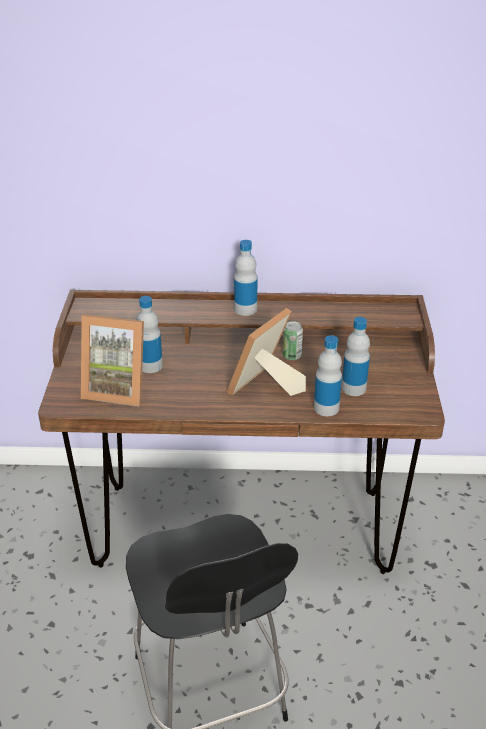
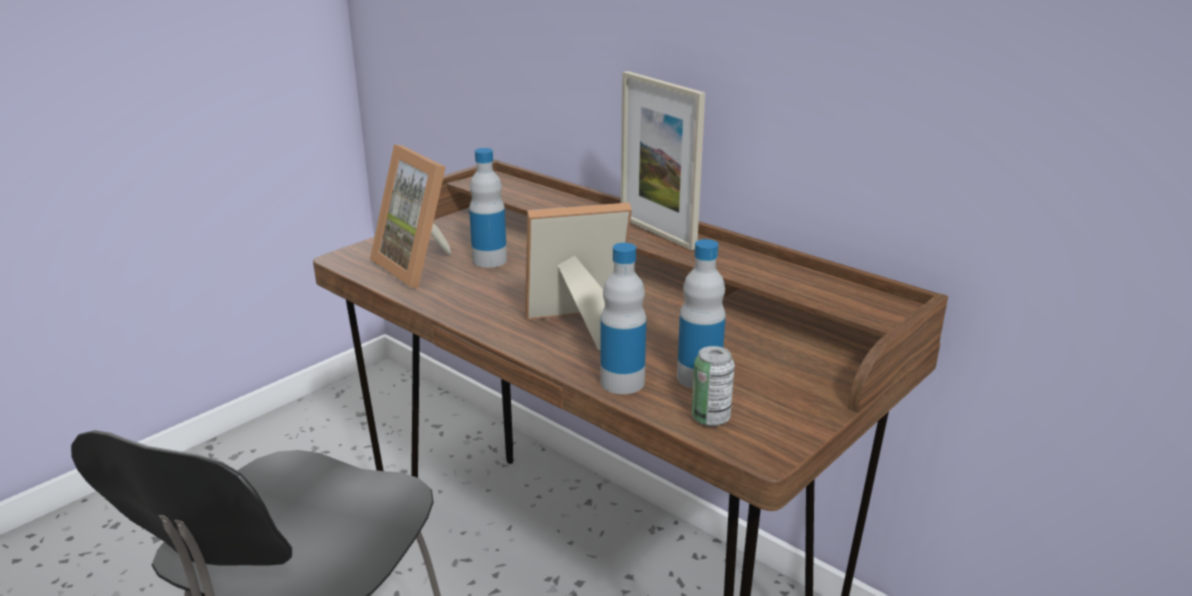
camera: 40 degrees right, 10 degrees down
bottle [234,240,258,316] -> picture frame [621,71,705,250]
can [283,321,303,360] -> can moved to [691,346,735,426]

